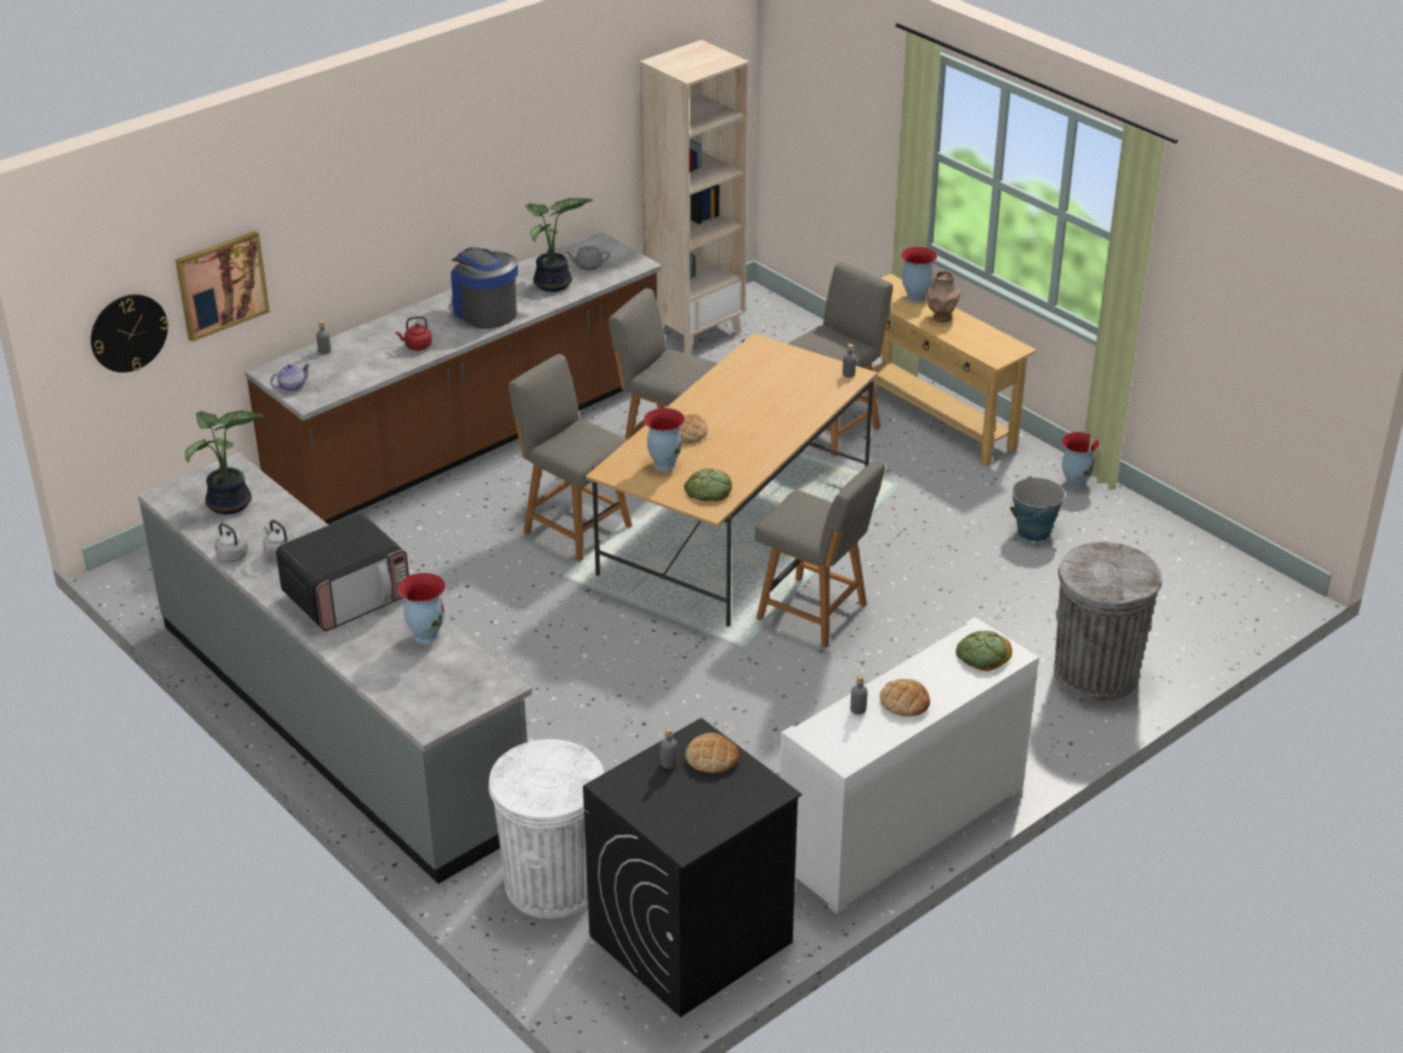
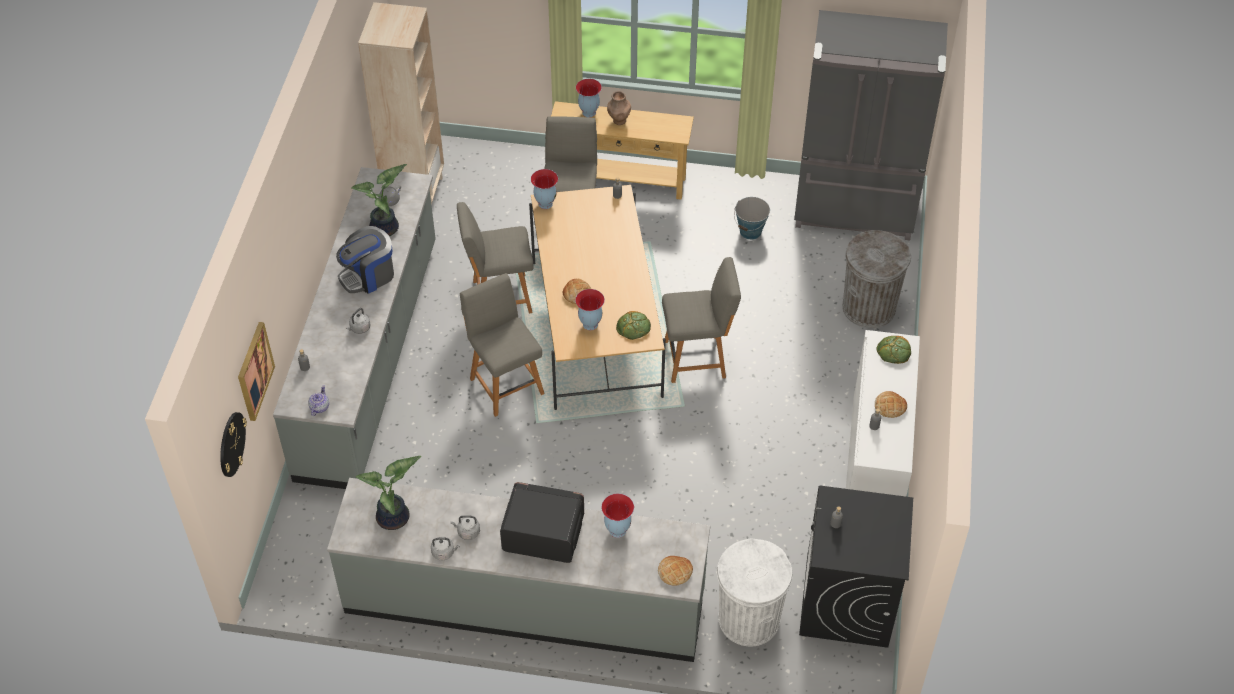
camera: 40 degrees left, 15 degrees up
brown counter [245,230,661,525] -> grey counter [273,167,436,489]
microwave [276,513,409,631] -> microwave turned 90 degrees counterclockwise [500,482,584,563]
red kettle [396,316,432,351] -> grey kettle [346,308,371,334]
coffee machine [451,247,518,329] -> coffee machine turned 45 degrees counterclockwise [336,226,394,294]
grey chair [509,354,632,561] -> grey chair turned 60 degrees clockwise [460,273,545,417]
bread [685,733,739,773] -> bread moved to [658,556,693,586]
vase [1062,432,1100,489] -> vase moved to [531,169,558,209]
none -> grey fridge [794,10,948,240]

